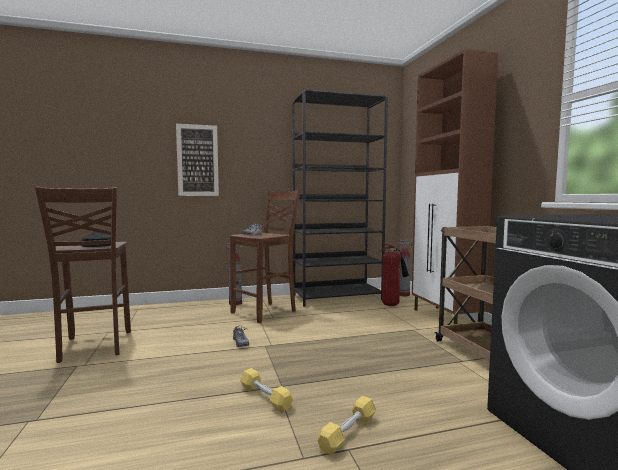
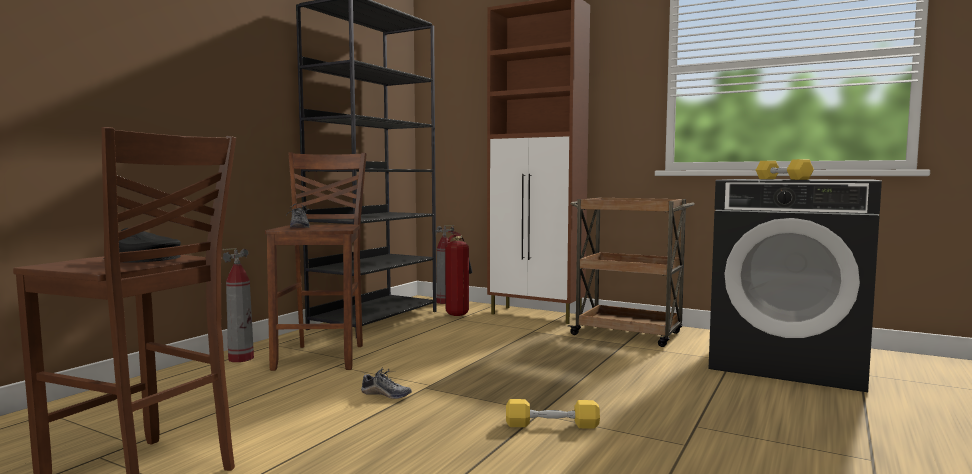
camera: 45 degrees left, 0 degrees up
picture [176,124,219,196] -> none
yellow dumbbell [317,396,376,455] -> yellow dumbbell moved to [756,159,814,180]

